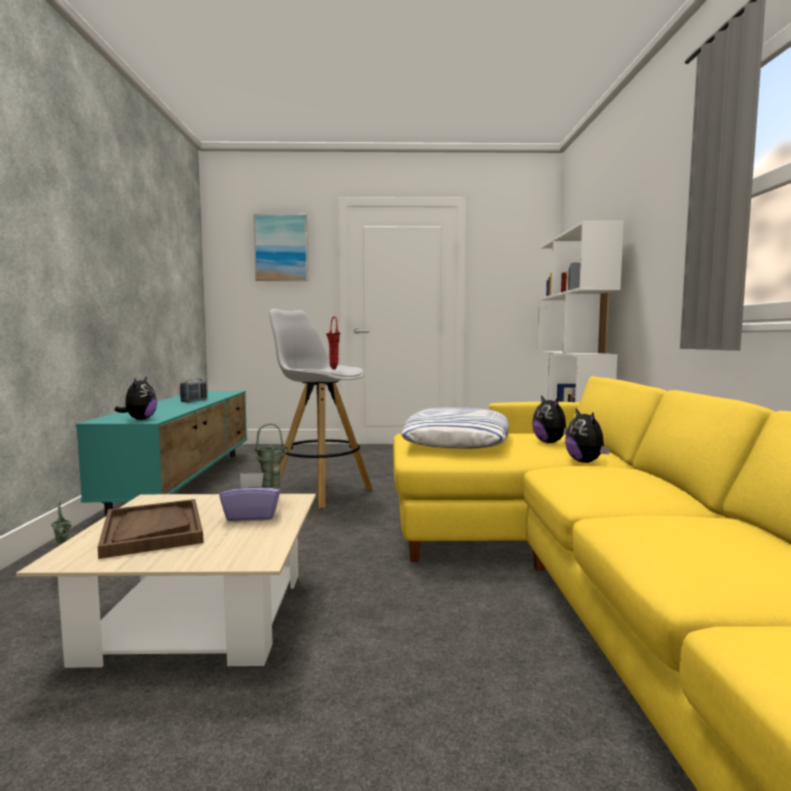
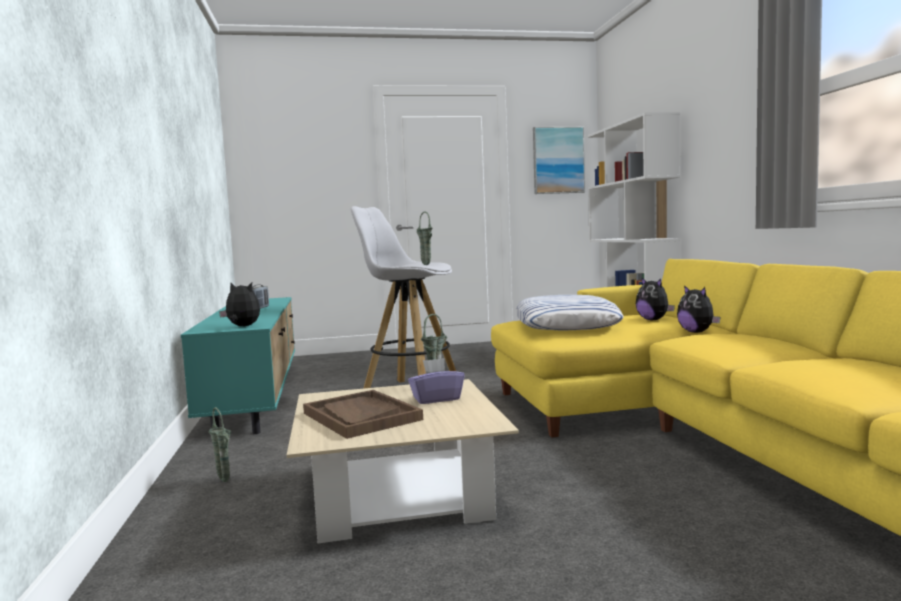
camera: 10 degrees left, 0 degrees up
plush toy [114,377,157,420] -> plush toy turned 60 degrees counterclockwise [219,282,260,326]
picture [253,214,308,281] -> picture moved to [533,126,585,194]
red vase [326,316,341,369] -> green vase [417,212,433,265]

